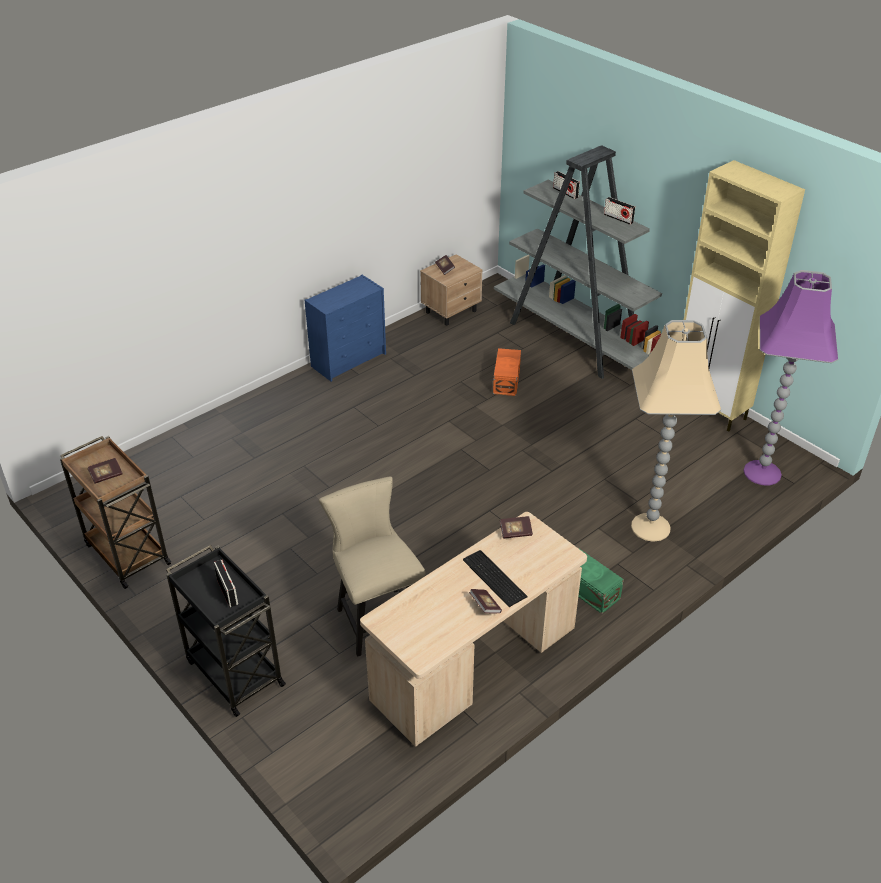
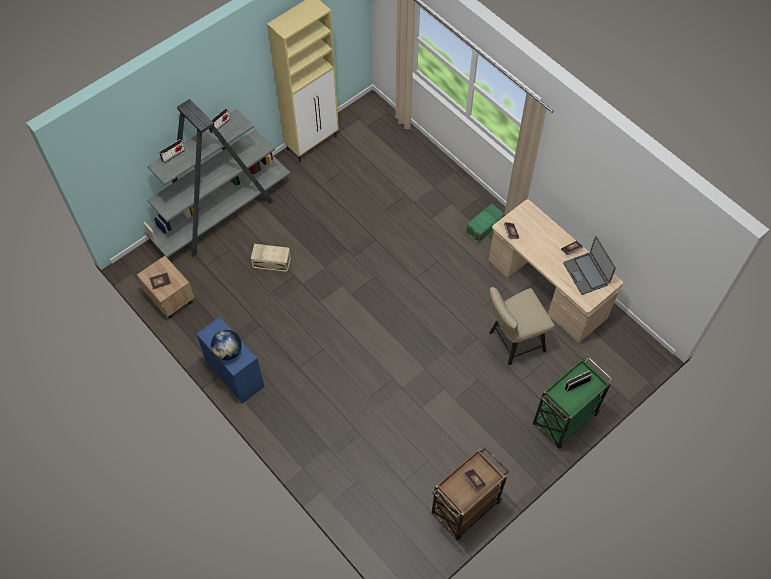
camera: 90 degrees left, 20 degrees up
black cart [166,545,286,717] -> green cart [533,357,613,449]
keyboard [463,550,528,607] -> none
orange storage box [493,348,521,396] -> beige storage box [251,244,291,272]
beige floor lamp [631,320,721,542] -> none
purple floor lamp [743,270,838,485] -> none
none -> globe [211,330,242,360]
none -> laptop [563,236,616,295]

